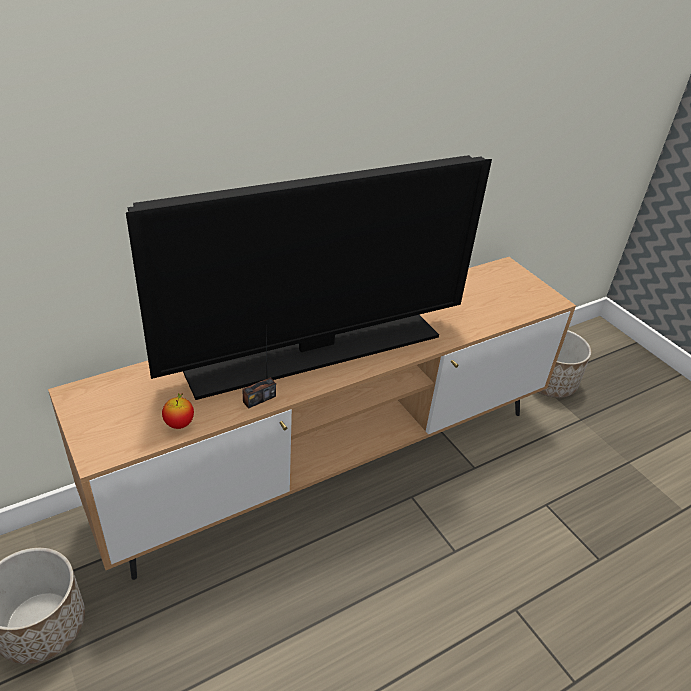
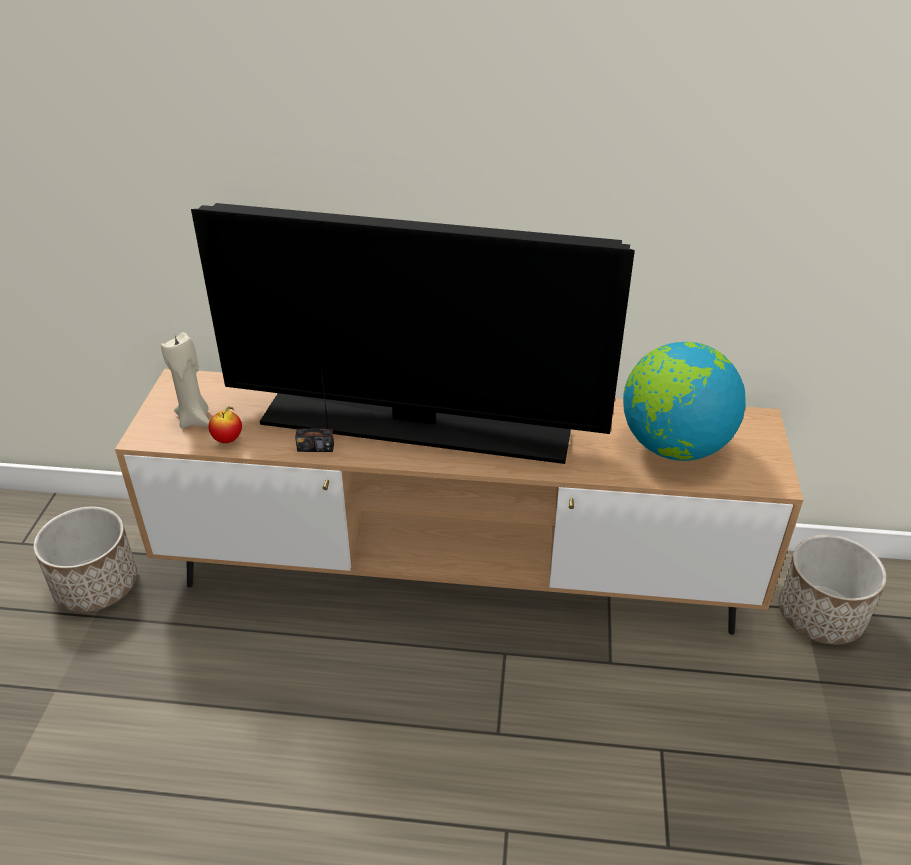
camera: 40 degrees right, 0 degrees up
none -> beige candle [161,332,209,429]
none -> globe [623,342,746,461]

